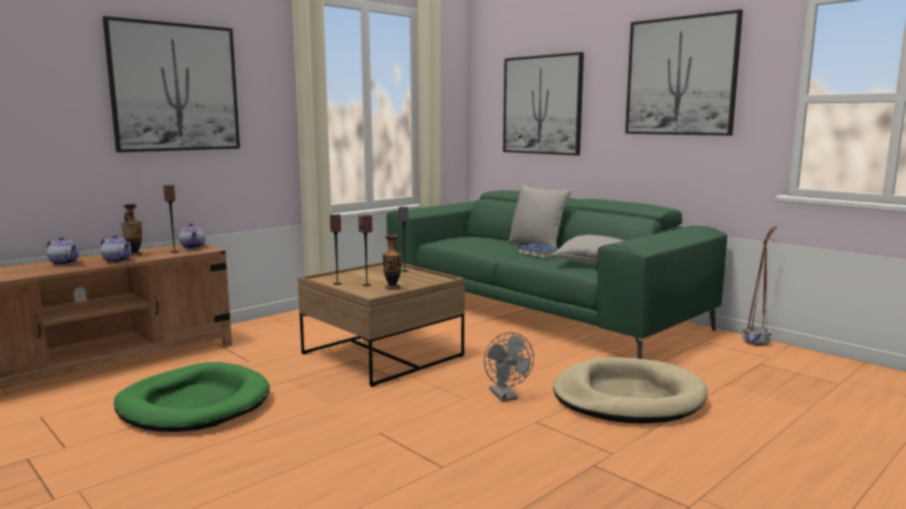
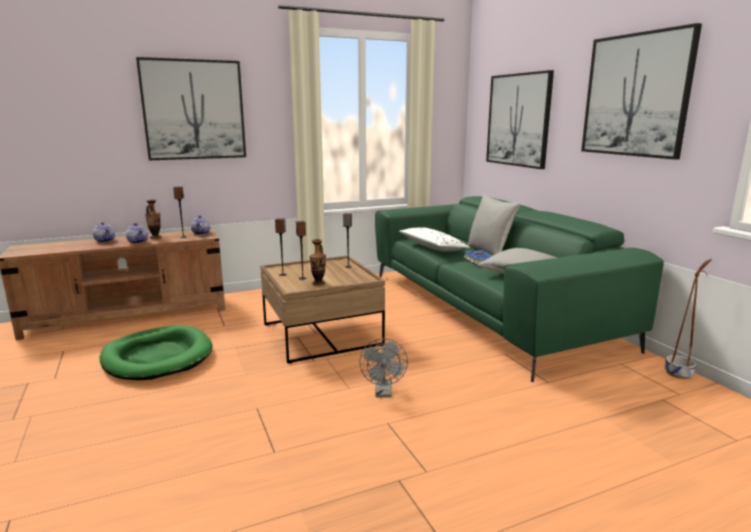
camera: 20 degrees right, 5 degrees up
beige dog bed [553,357,708,424] -> none
none -> white pillow [399,227,470,252]

